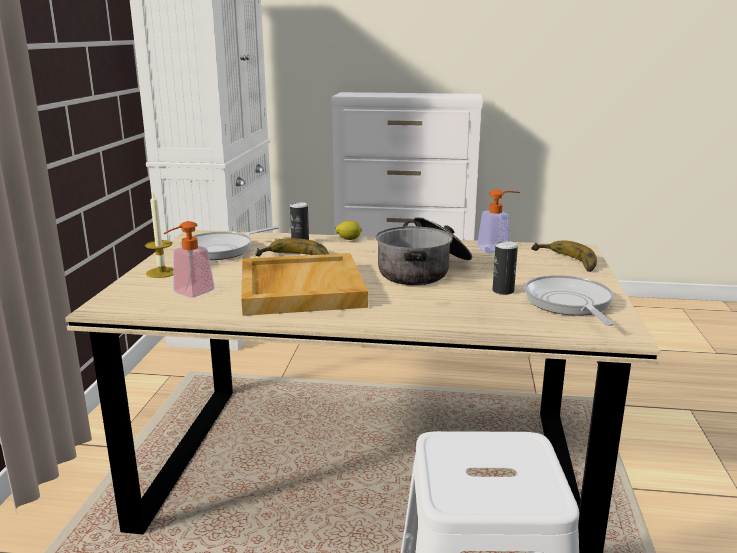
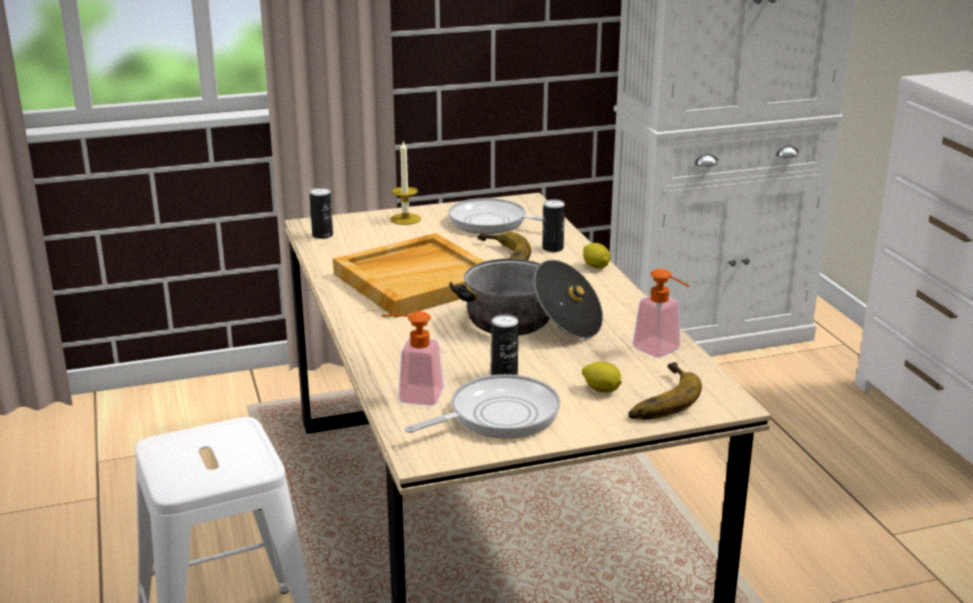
camera: 65 degrees right, 5 degrees up
soap dispenser [163,221,215,298] -> soap dispenser moved to [381,311,444,406]
none -> can [310,187,333,239]
none -> lemon [582,362,622,393]

